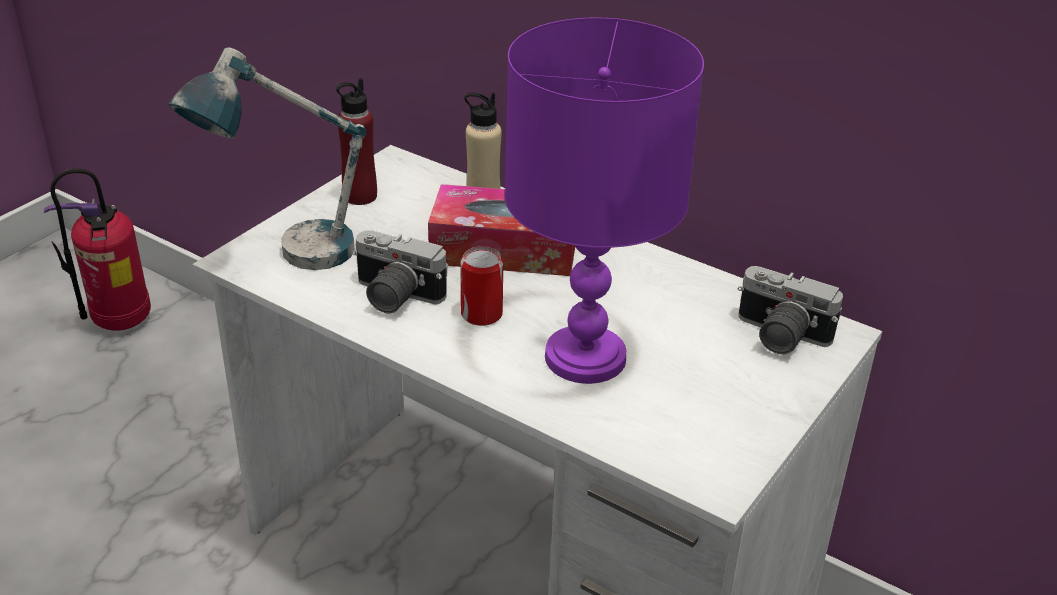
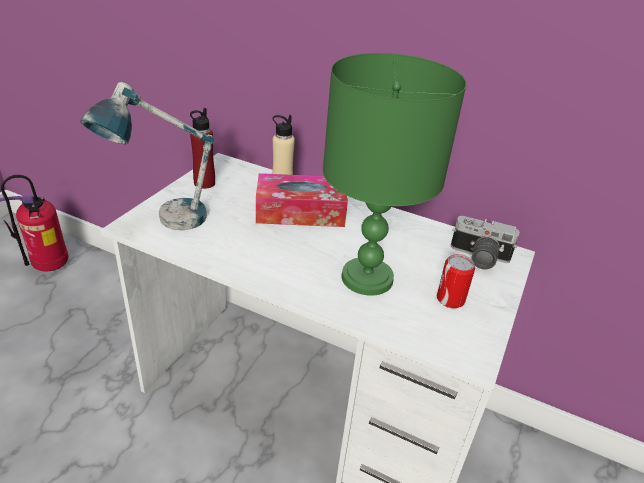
camera: 10 degrees left, 0 degrees up
camera [352,230,448,314] -> none
can [460,246,503,326] -> can moved to [437,254,475,308]
purple table lamp [505,18,704,384] -> green table lamp [323,53,467,296]

